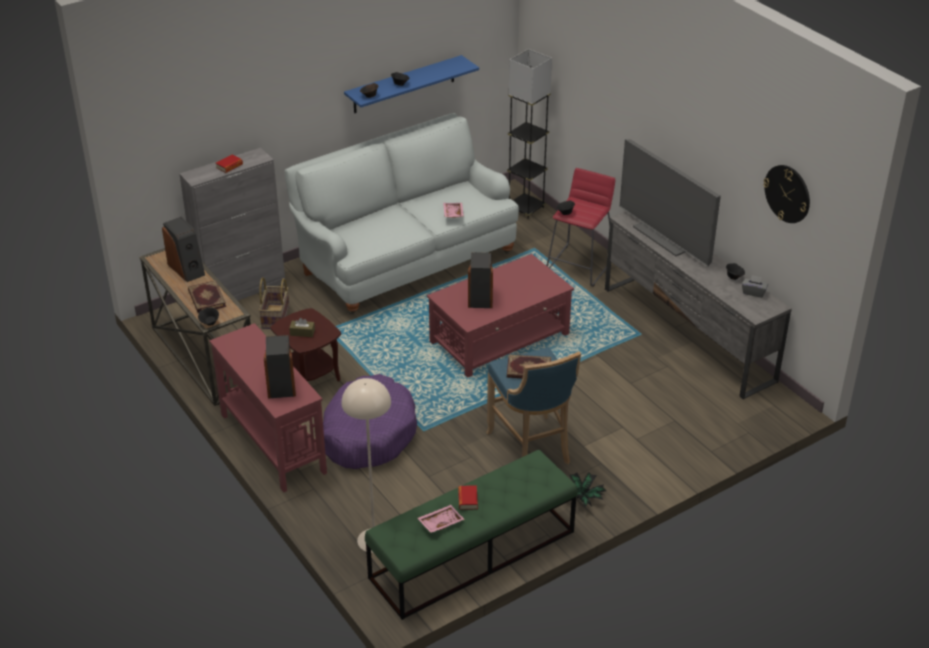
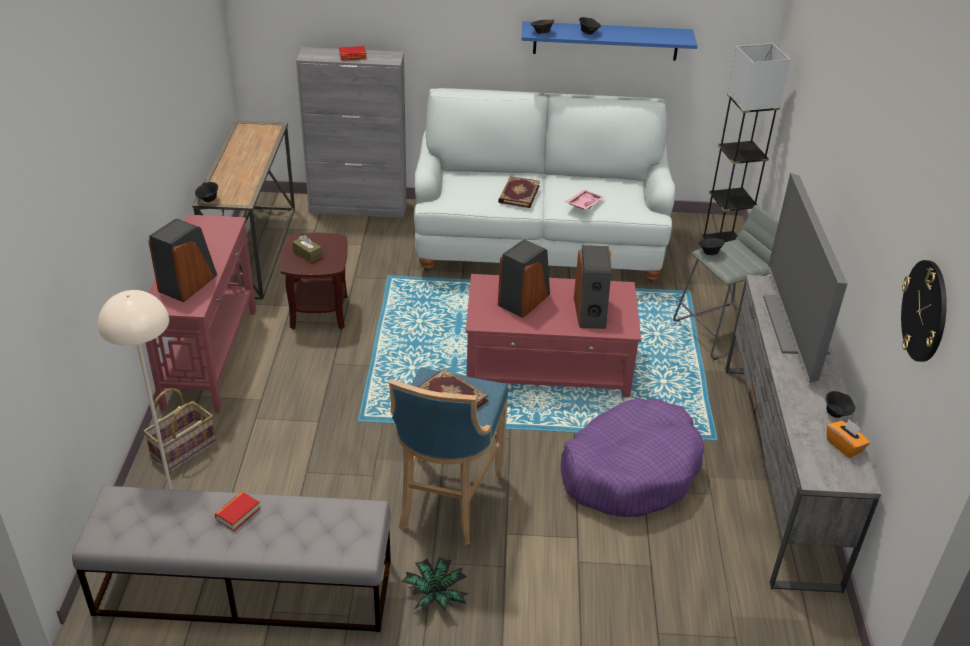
camera: 35 degrees right, 0 degrees up
speaker [162,217,205,282] -> speaker moved to [574,245,611,329]
book [188,280,226,313] -> book moved to [498,176,540,208]
basket [259,277,289,329] -> basket moved to [144,388,216,470]
purple dog bed [323,374,417,469] -> purple dog bed moved to [561,398,704,517]
green bench [365,450,578,620] -> grey bench [72,486,391,632]
pink tray [417,505,465,533] -> none
red stool [546,168,615,286] -> grey stool [673,205,779,360]
grey tissue box [742,275,768,298] -> orange tissue box [827,419,870,458]

